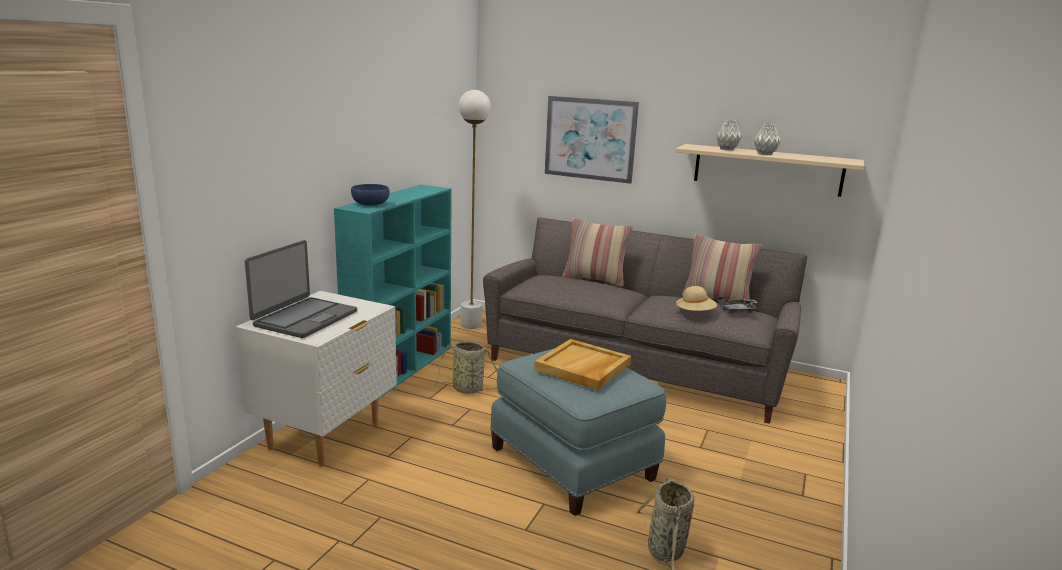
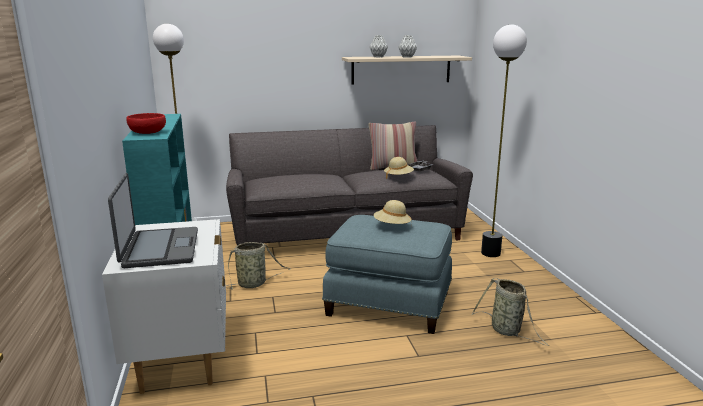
camera: 35 degrees left, 0 degrees up
blue bowl [351,184,390,206] -> red bowl [126,113,166,134]
beige tray [534,339,631,390] -> beige hat [374,200,412,225]
picture [545,96,639,184] -> none
pillow [563,218,633,287] -> none
none -> floor lamp [481,24,527,257]

